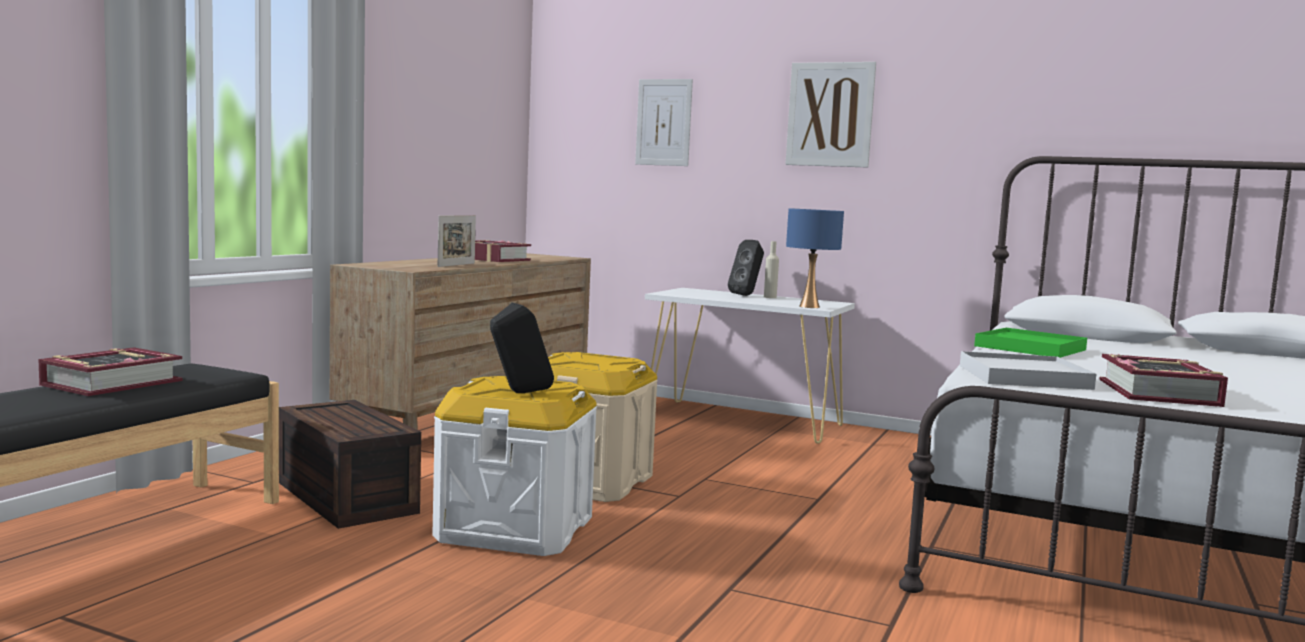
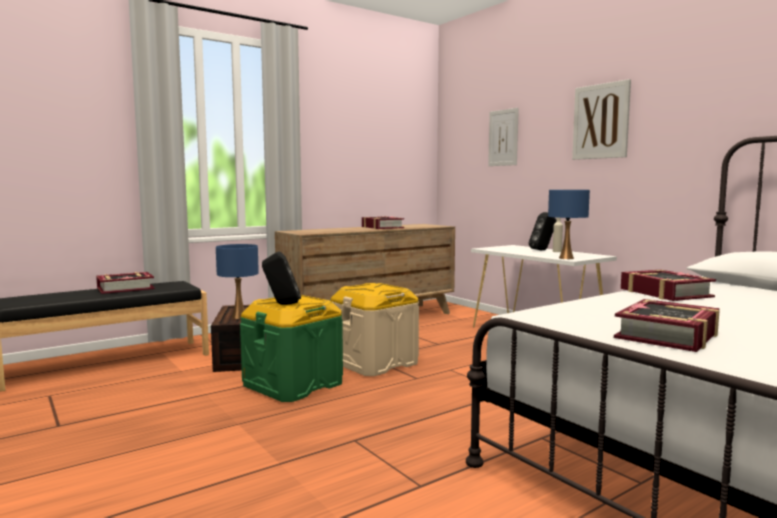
camera: 30 degrees right, 0 degrees up
white storage box [432,376,597,556] -> green storage box [240,295,343,402]
picture frame [438,215,476,267] -> none
white tray [960,351,1096,390] -> none
green tray [974,328,1087,358] -> book [621,270,716,301]
none -> blue table lamp [216,244,259,319]

